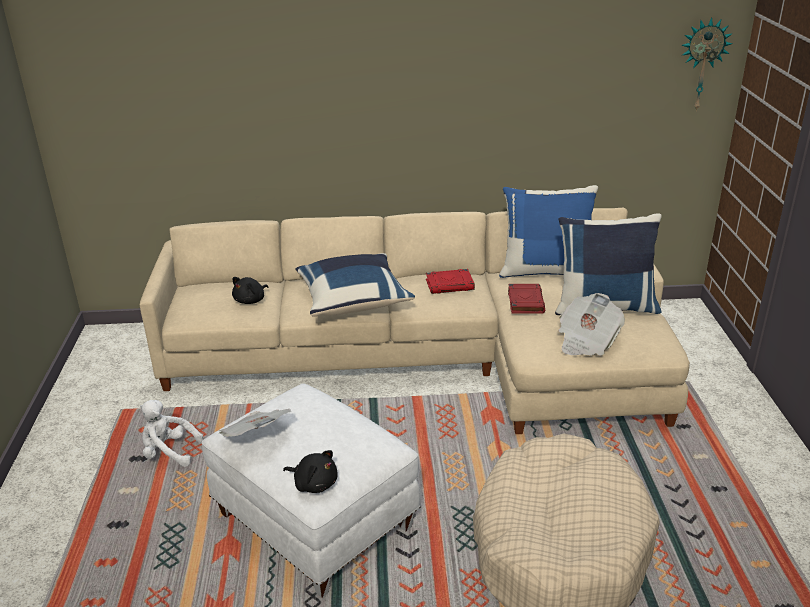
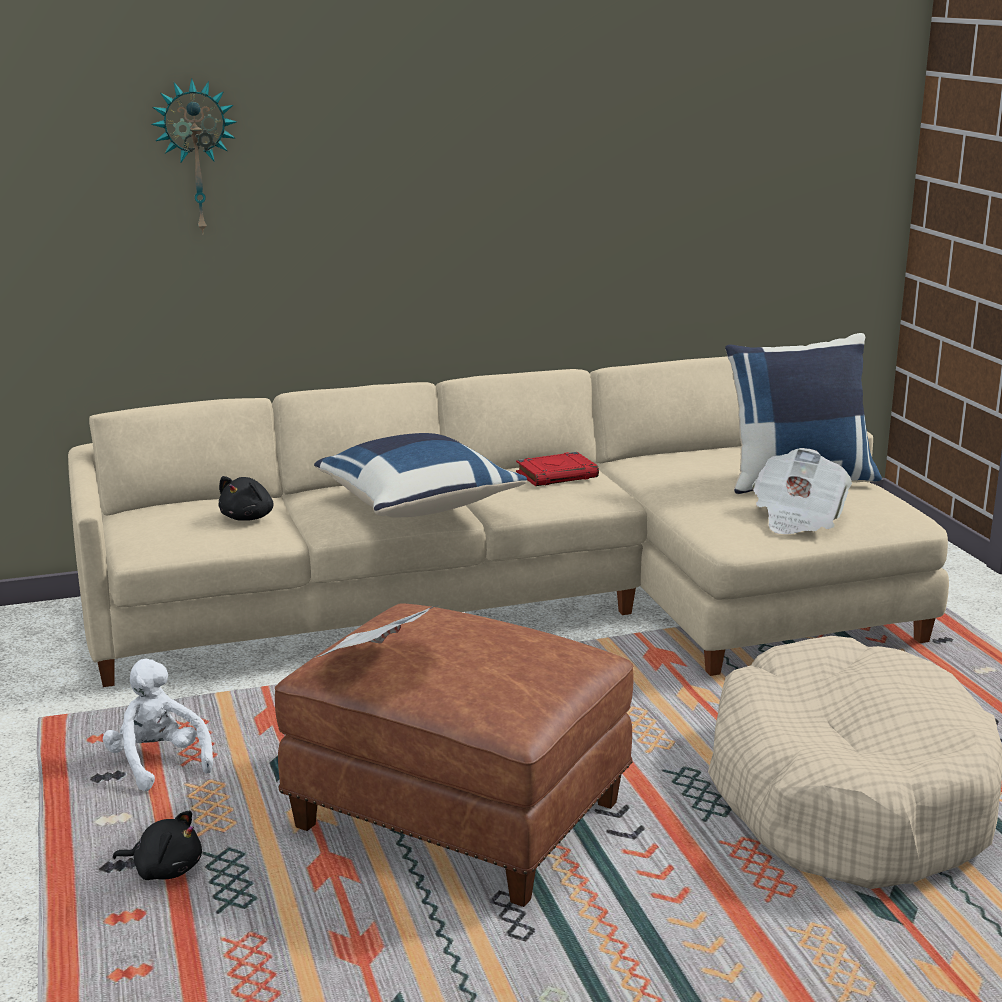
camera: 15 degrees left, 10 degrees down
white plush toy [140,400,204,467] -> white plush toy turned 60 degrees clockwise [103,659,213,791]
white ottoman [202,384,421,598] -> brown ottoman [275,603,633,907]
black plush toy [283,450,338,493] -> black plush toy moved to [113,811,202,880]
blue pillow [499,185,598,278] -> none
red book [508,284,545,314] -> none
wall clock [681,17,733,111] -> wall clock moved to [151,78,237,235]

